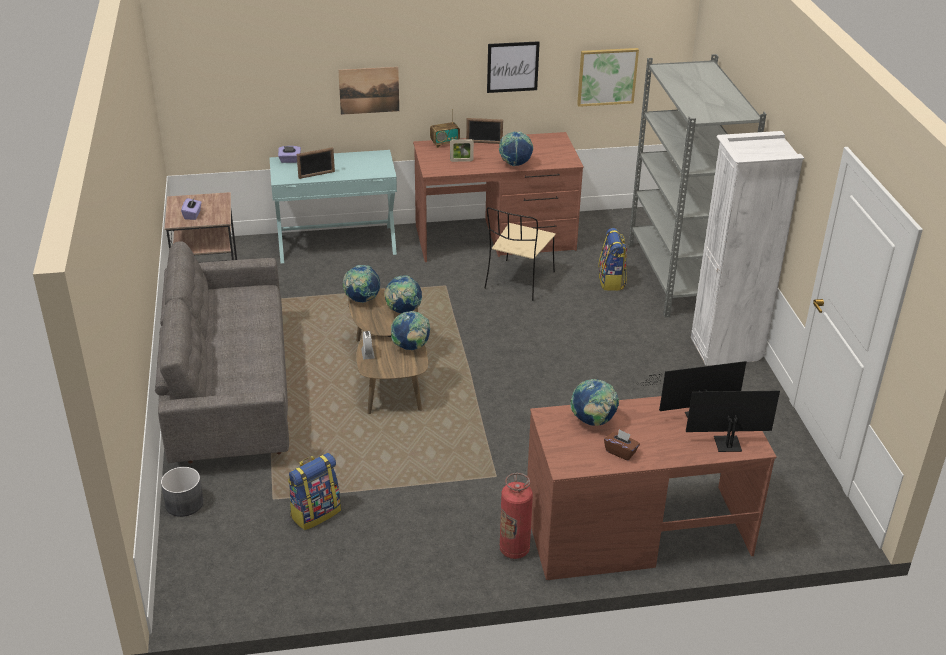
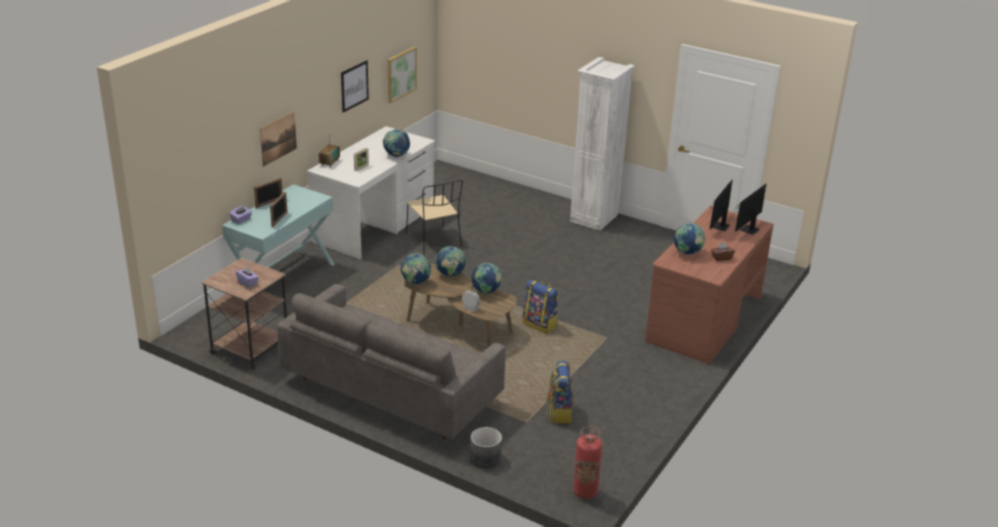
camera: 50 degrees left, 5 degrees down
brown desk [413,132,584,262] -> white desk [307,126,435,259]
picture frame [466,118,503,144] -> picture frame moved to [254,178,283,208]
fire extinguisher [500,473,533,559] -> fire extinguisher moved to [573,427,602,499]
backpack [598,228,627,291] -> backpack moved to [523,280,558,334]
grey bookcase [628,54,766,317] -> none

